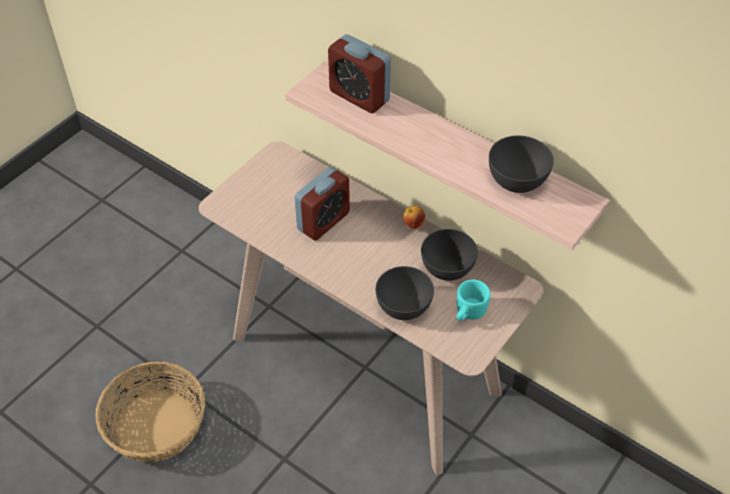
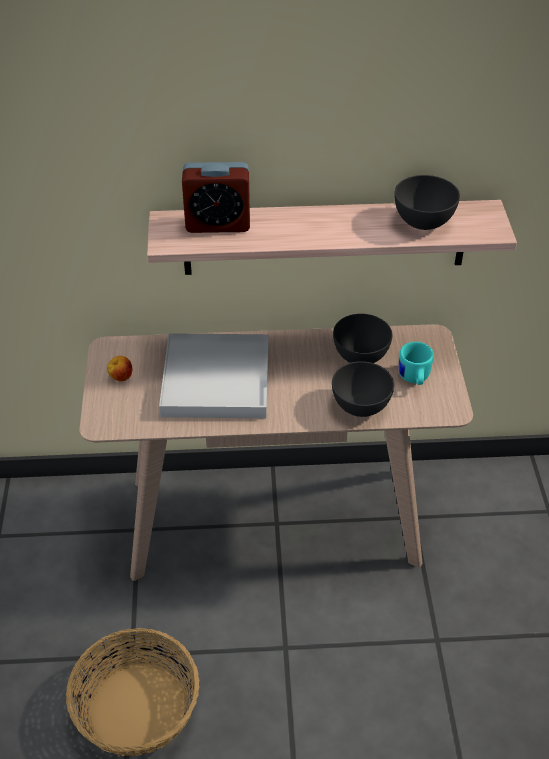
camera: 40 degrees left, 5 degrees down
alarm clock [294,167,350,241] -> white tray [159,333,268,418]
apple [403,206,425,229] -> apple moved to [107,356,132,381]

